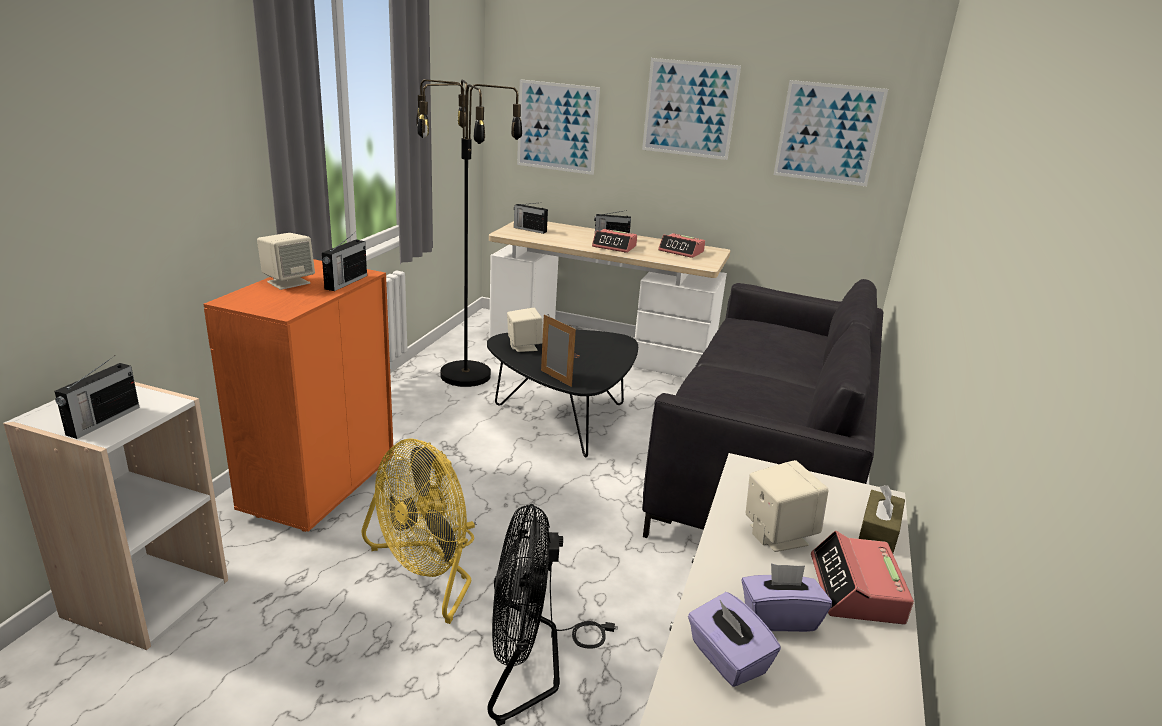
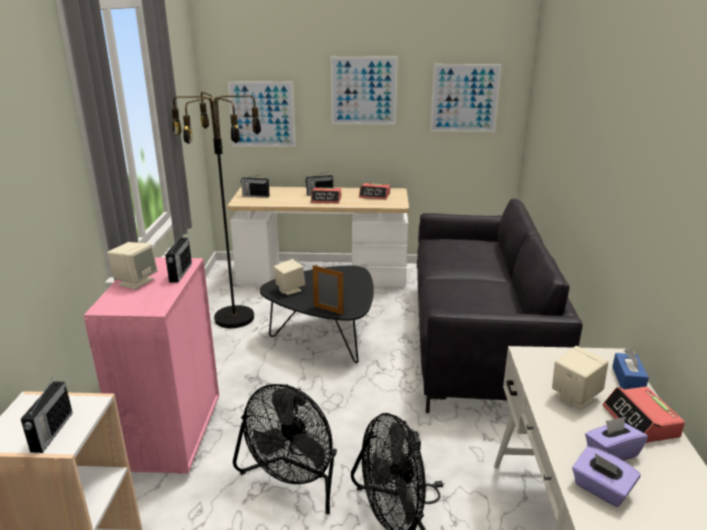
camera: 15 degrees left, 0 degrees up
orange cabinet [203,259,394,532] -> pink cabinet [84,257,219,474]
yellow fan [362,439,477,624] -> black fan [233,384,337,514]
brown tissue box [859,485,905,553] -> blue tissue box [612,349,649,389]

